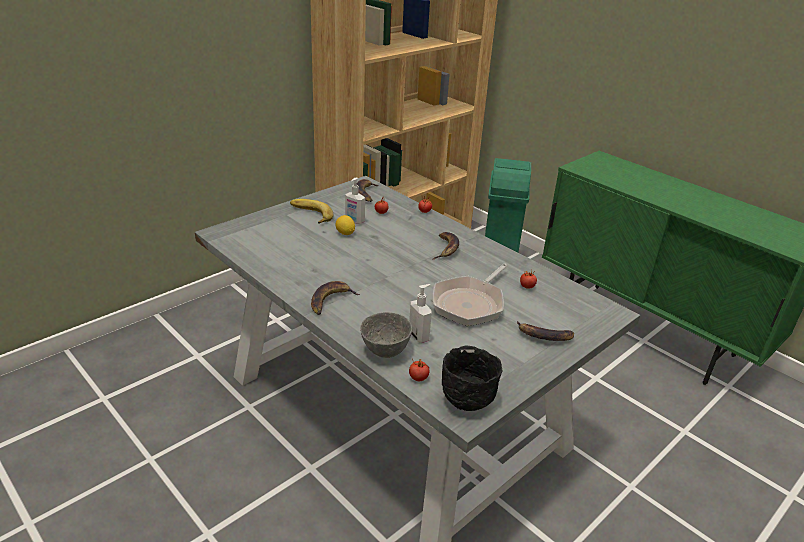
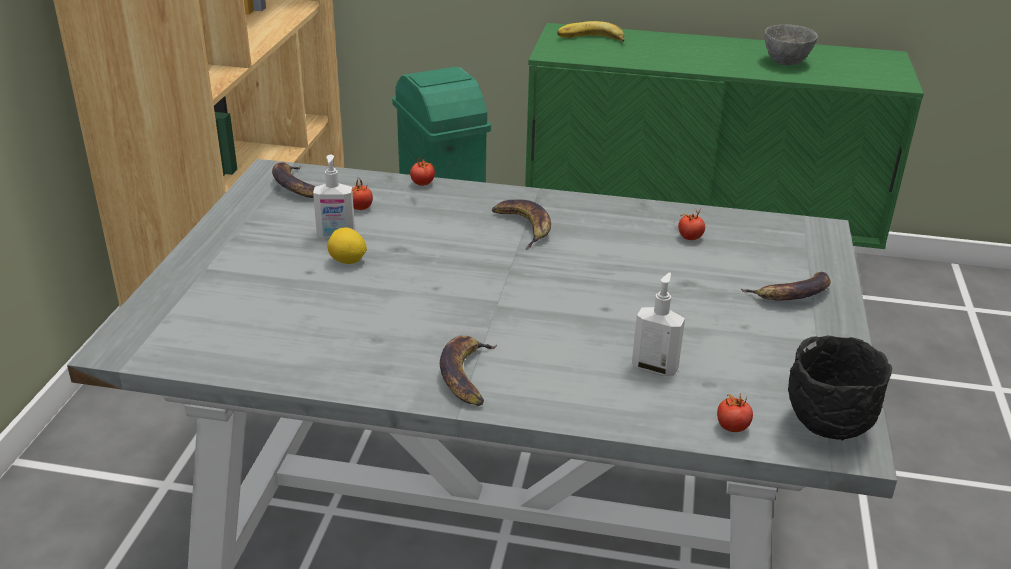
camera: 35 degrees left, 0 degrees up
banana [290,199,333,224] -> banana moved to [557,21,624,42]
grey bowl [360,312,412,358] -> grey bowl moved to [765,24,818,65]
frying pan [432,263,507,326] -> none

